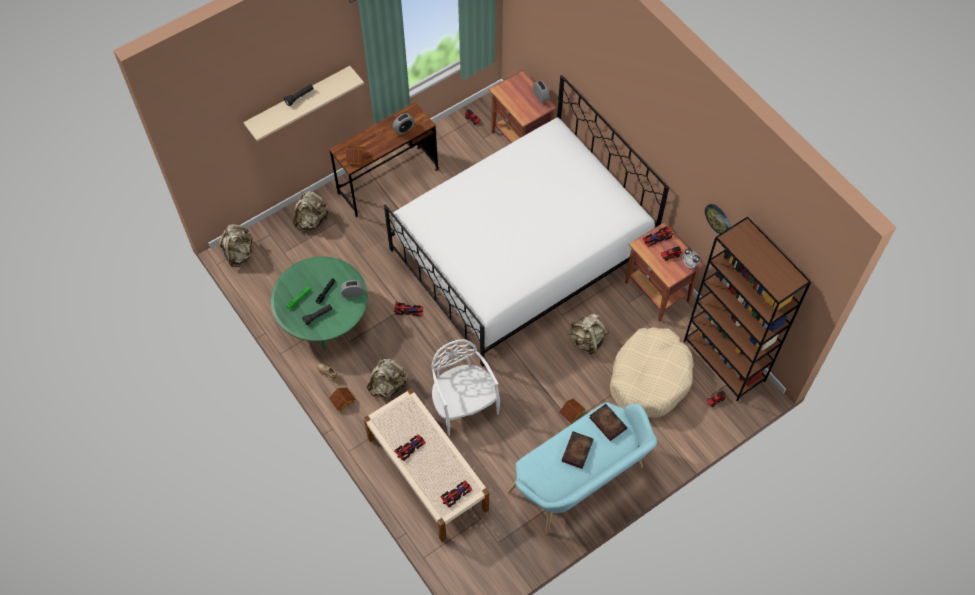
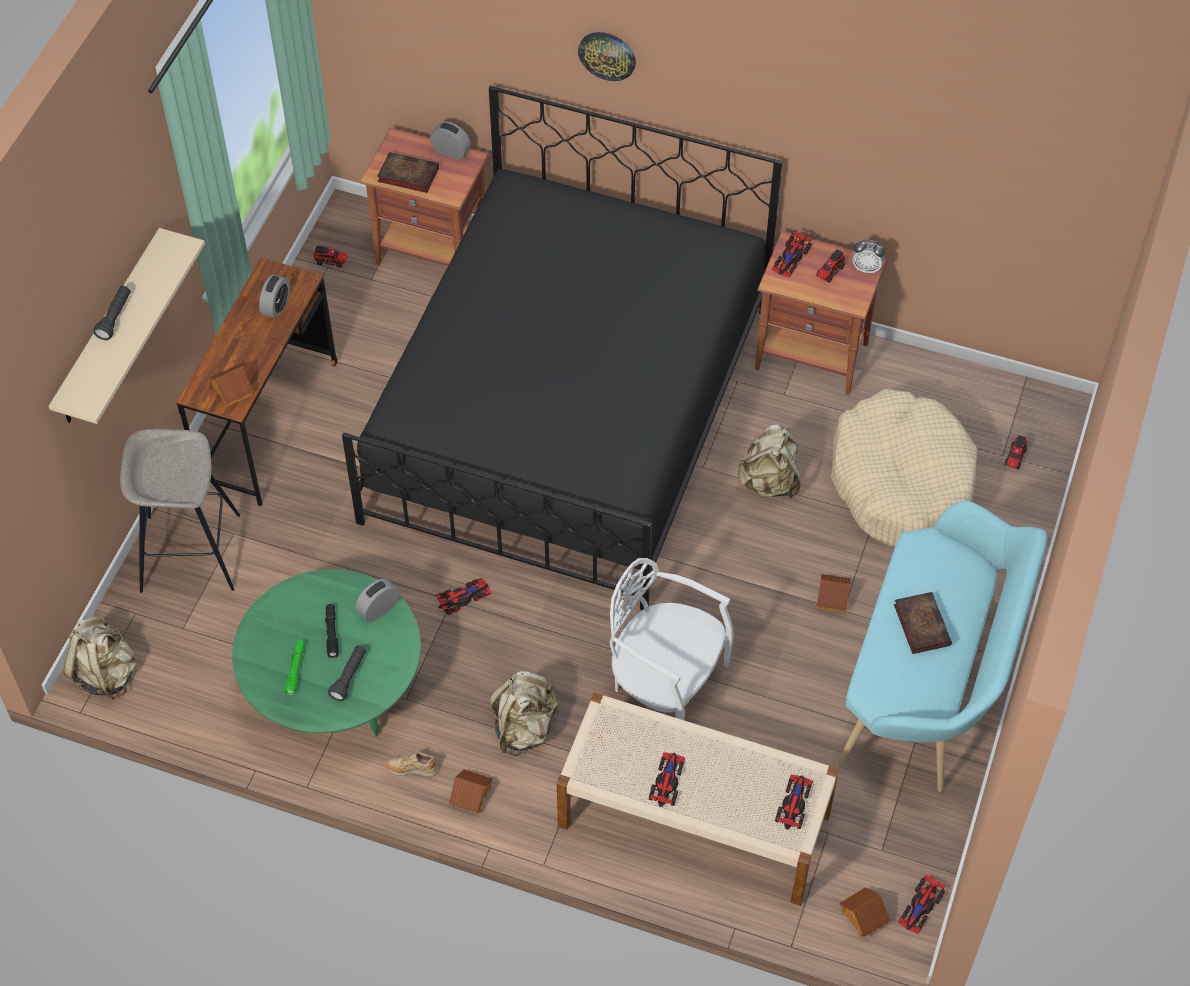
camera: 35 degrees left, 5 degrees down
beige backpack [293,191,329,230] -> grey stool [120,429,240,593]
white bed [384,75,669,367] -> black bed [342,86,783,610]
book [589,404,627,441] -> book moved to [377,152,439,193]
brown bookcase [684,216,811,401] -> none
wall clock [705,204,730,234] -> wall clock moved to [578,32,636,81]
none -> toy house [839,887,891,937]
none -> toy car [898,875,946,934]

